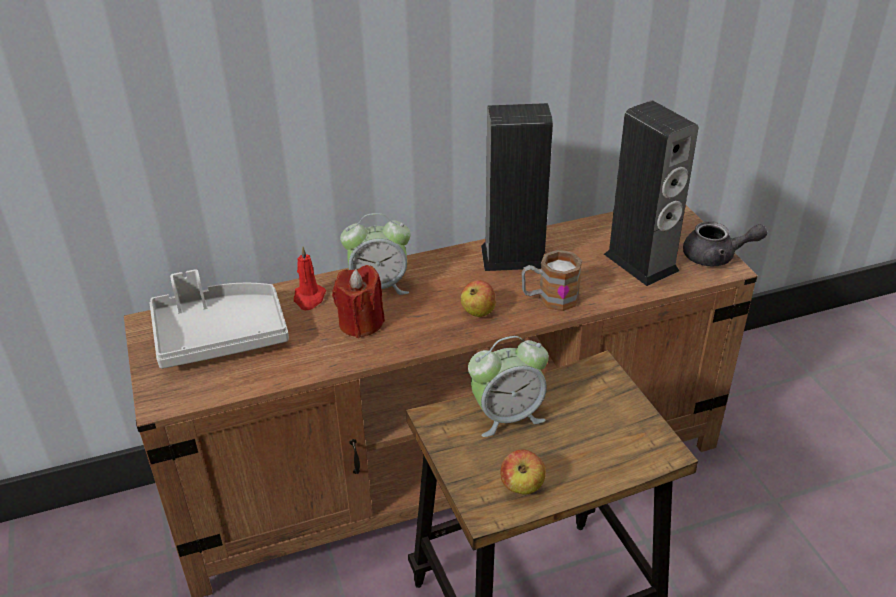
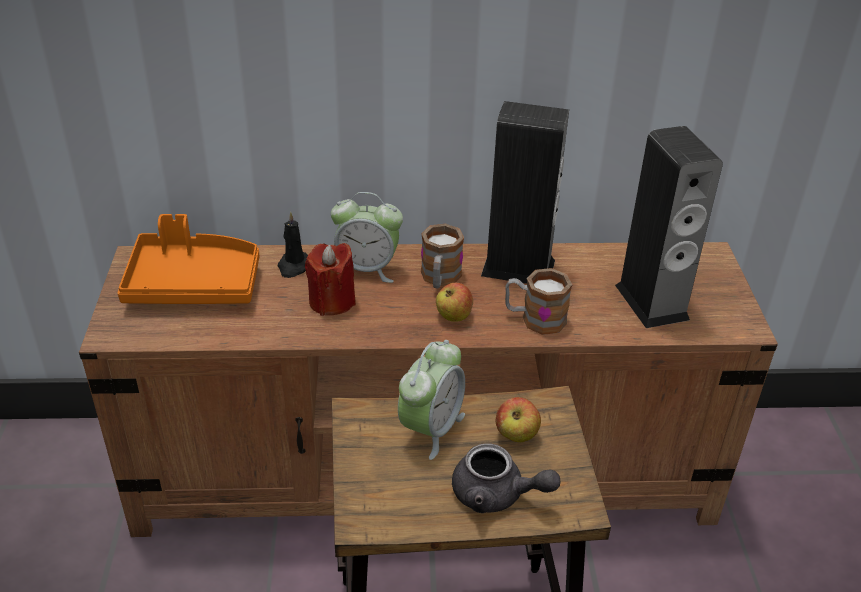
camera: 15 degrees right, 0 degrees up
grey tray [150,269,289,369] -> orange tray [117,214,259,304]
red candle [294,246,326,310] -> black candle [278,211,308,278]
alarm clock [468,336,549,437] -> alarm clock turned 60 degrees counterclockwise [398,340,465,460]
apple [501,450,546,495] -> apple moved to [496,397,541,442]
grey teapot [683,221,767,266] -> grey teapot moved to [452,443,560,513]
none -> mug [421,224,464,289]

